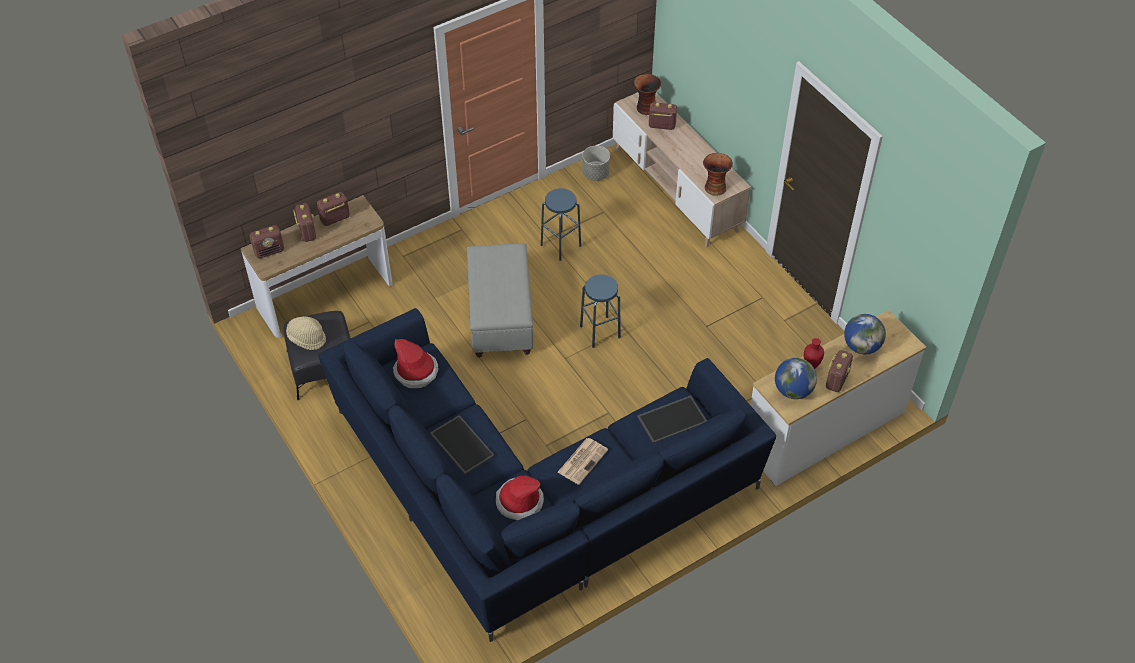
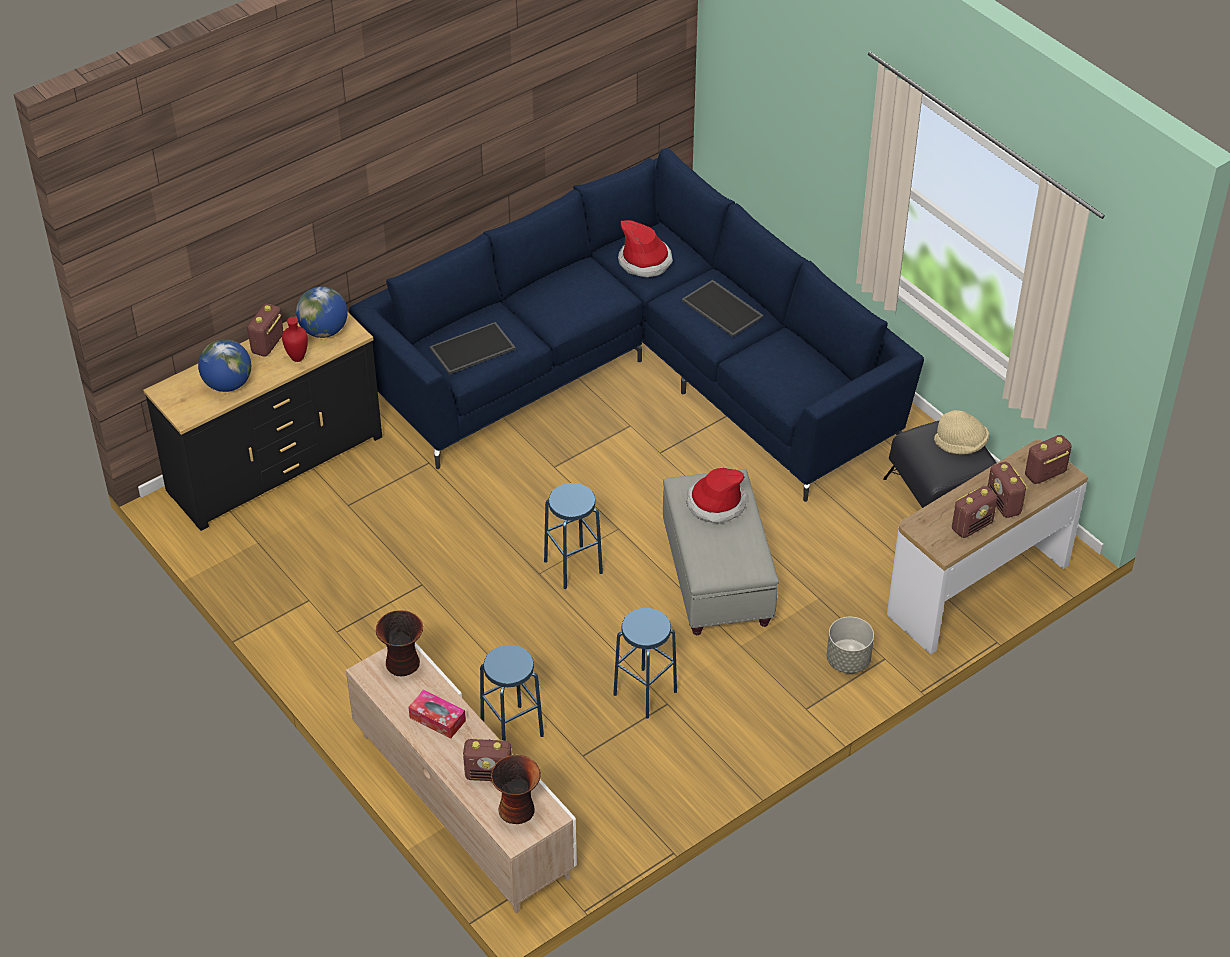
camera: 175 degrees right, 5 degrees down
hat [393,339,438,388] -> hat moved to [687,468,746,524]
newspaper [558,438,608,485] -> none
grey planter [582,146,610,181] -> grey planter moved to [827,617,874,674]
white dresser [750,310,926,486] -> black dresser [143,313,382,531]
none -> tissue box [408,689,466,739]
none -> blue stool [480,645,544,741]

